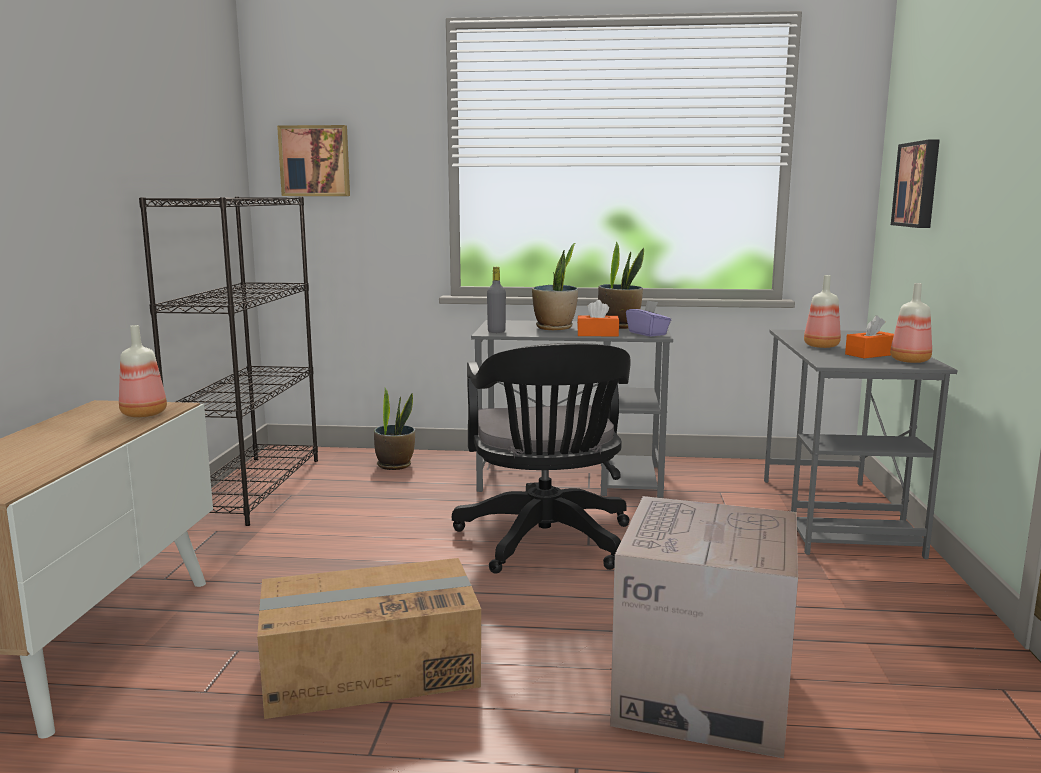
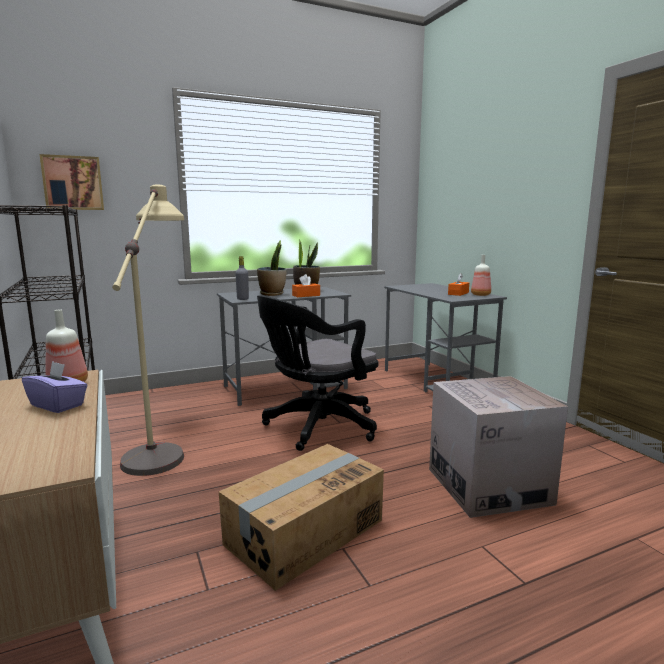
camera: 30 degrees left, 0 degrees up
potted plant [374,388,415,470] -> none
black office chair [452,343,631,574] -> black office chair turned 90 degrees clockwise [257,295,378,451]
purple tissue box [626,300,671,337] -> purple tissue box moved to [22,361,88,413]
bottle [804,275,841,348] -> none
picture [891,139,940,228] -> none
none -> beige floor lamp [112,185,184,476]

